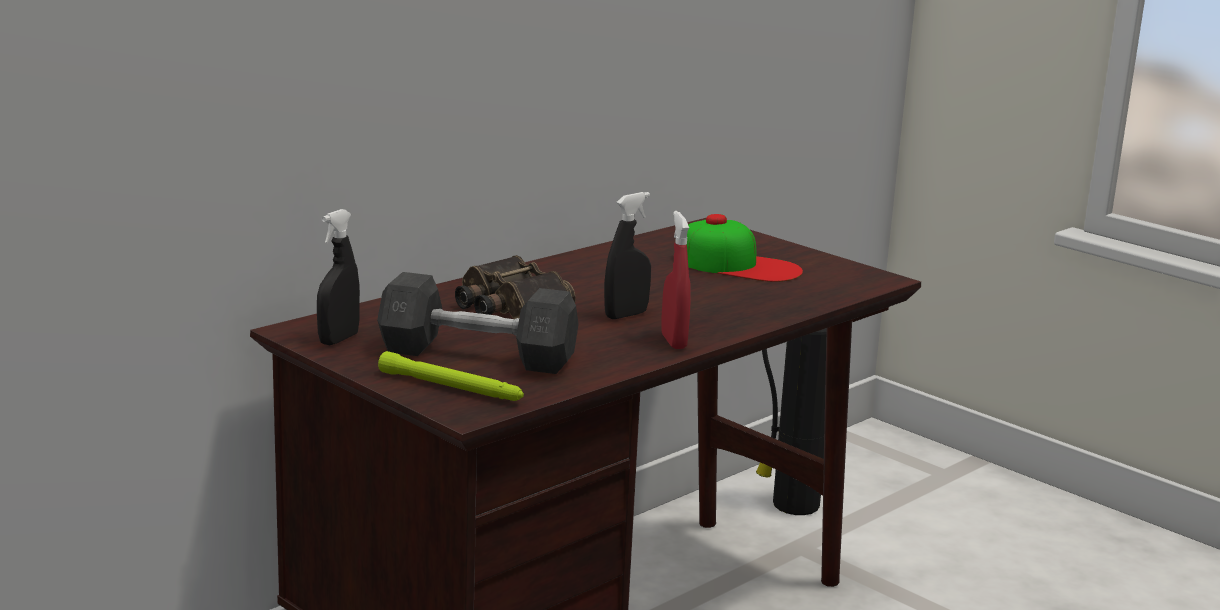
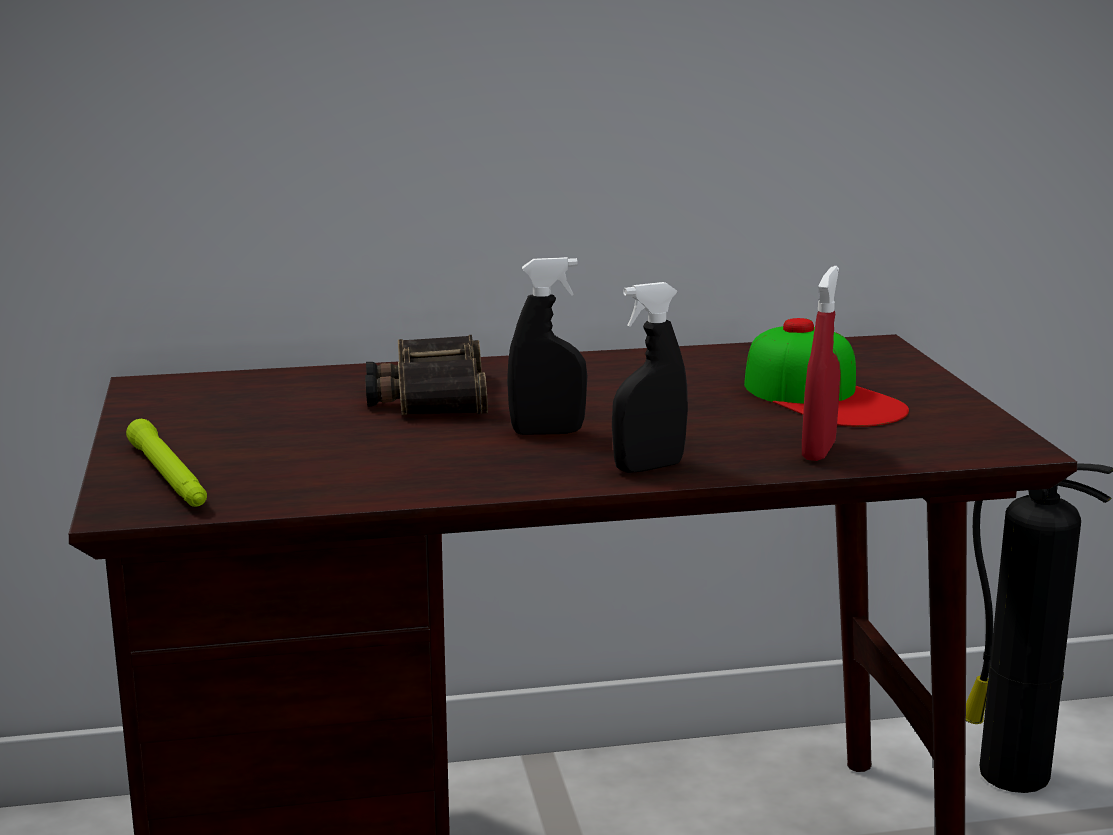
camera: 35 degrees right, 0 degrees up
black spray bottle [317,209,360,345] -> black spray bottle moved to [612,282,688,473]
grey dumbbell [377,272,579,374] -> none
red spray bottle [661,211,691,349] -> red spray bottle moved to [802,266,840,461]

